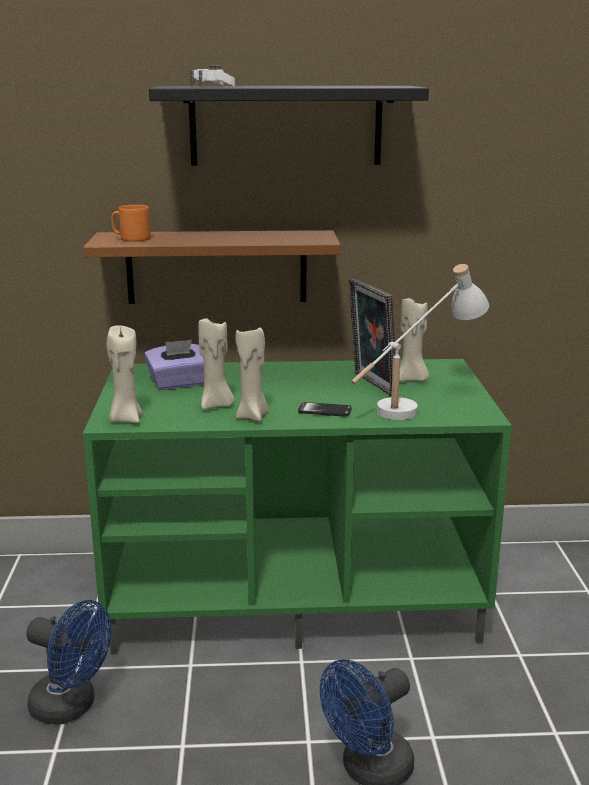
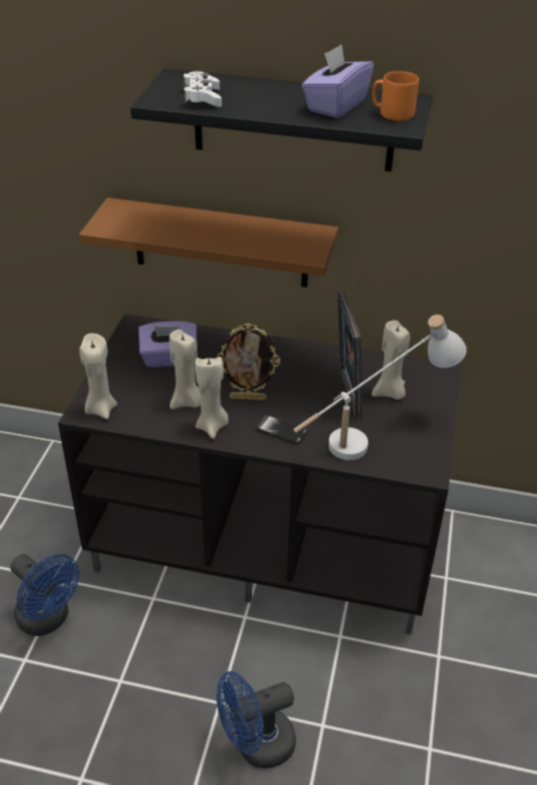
camera: 15 degrees right, 20 degrees up
green tv stand [83,359,512,655] -> black tv stand [58,314,461,635]
orange mug [111,205,151,242] -> orange mug moved to [372,71,419,121]
none -> picture frame [217,323,280,400]
none -> purple tissue box [302,44,374,118]

